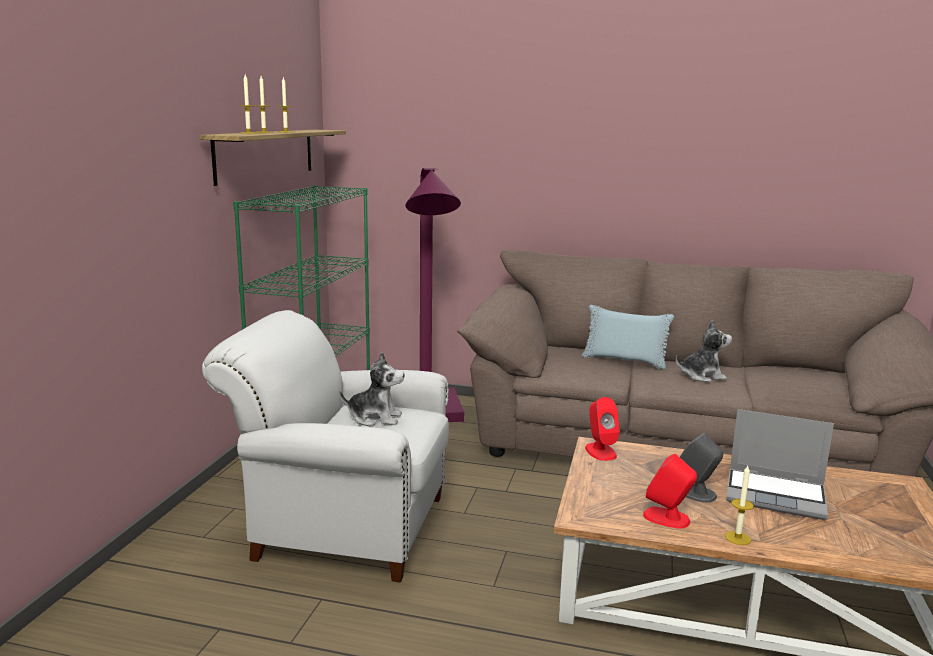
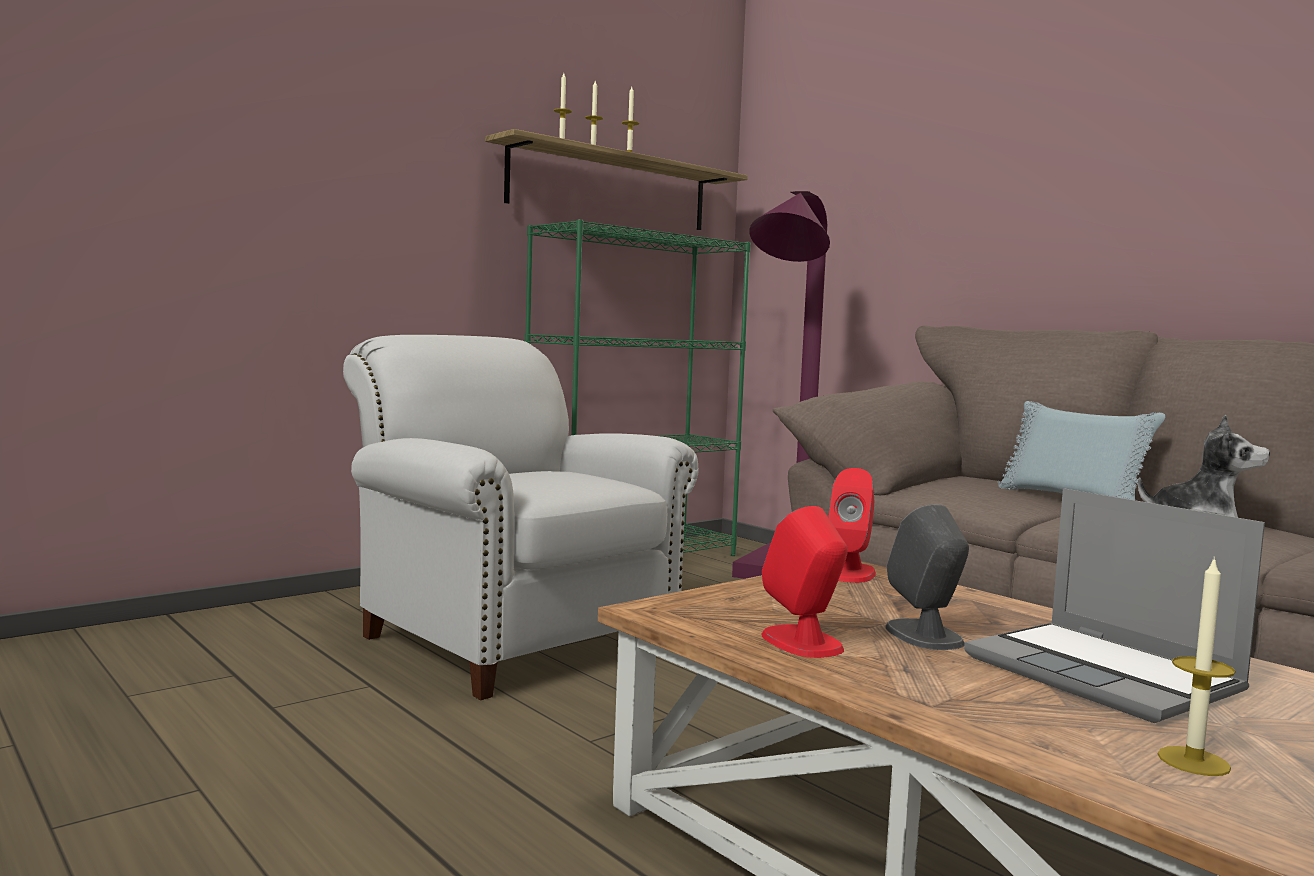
camera: 35 degrees right, 10 degrees down
plush toy [340,352,405,427] -> none
candle [725,466,754,545] -> candle moved to [1158,556,1235,776]

